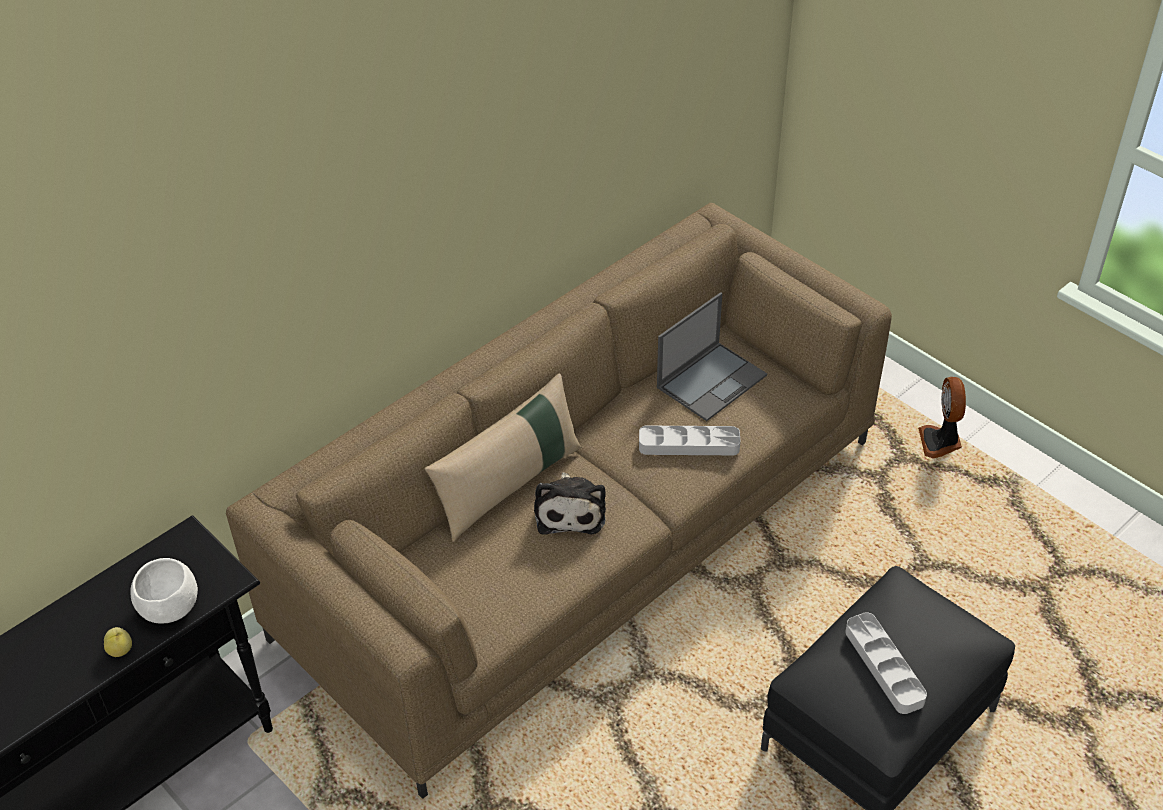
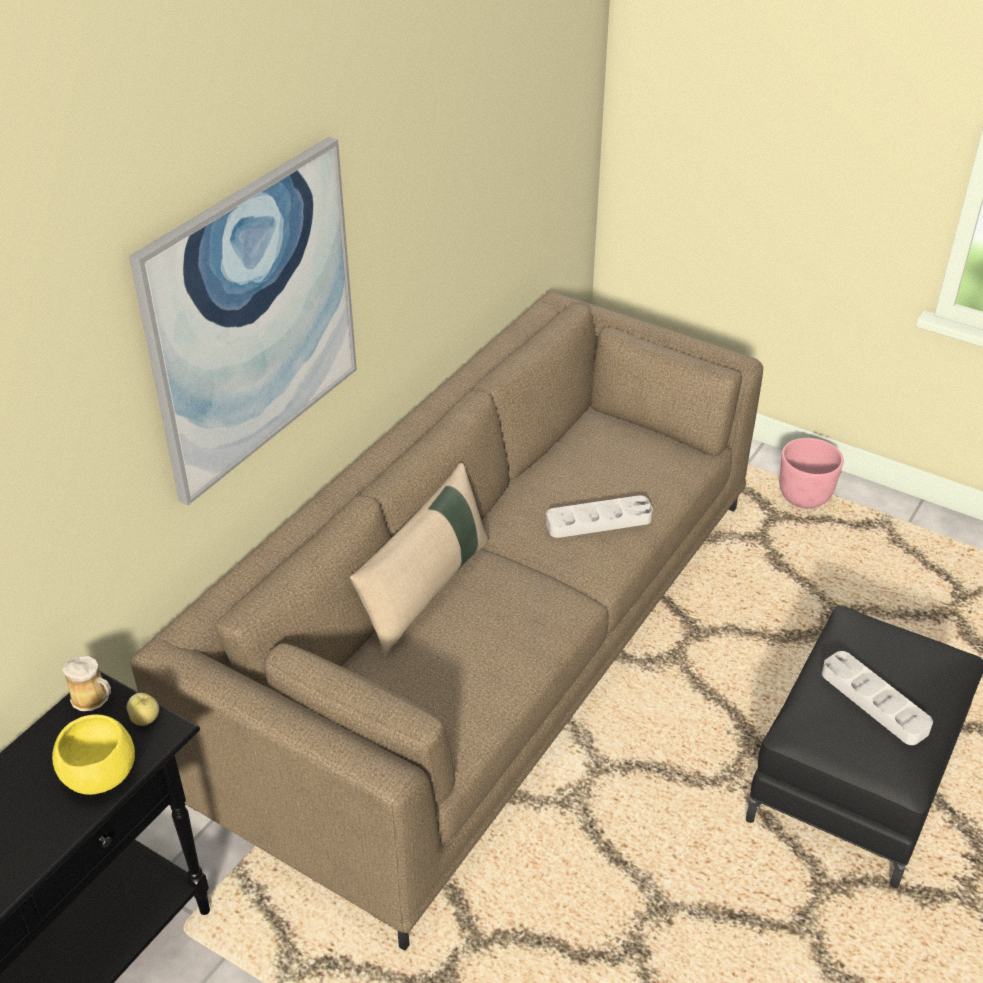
camera: 15 degrees left, 5 degrees down
apple [104,627,132,657] -> apple moved to [127,693,159,726]
white bowl [130,558,198,624] -> yellow bowl [52,714,135,795]
plush toy [534,472,606,535] -> none
laptop [657,292,767,421] -> none
fan [918,377,966,458] -> pink planter [779,438,844,508]
none -> mug [62,656,111,711]
none -> picture [129,137,357,505]

